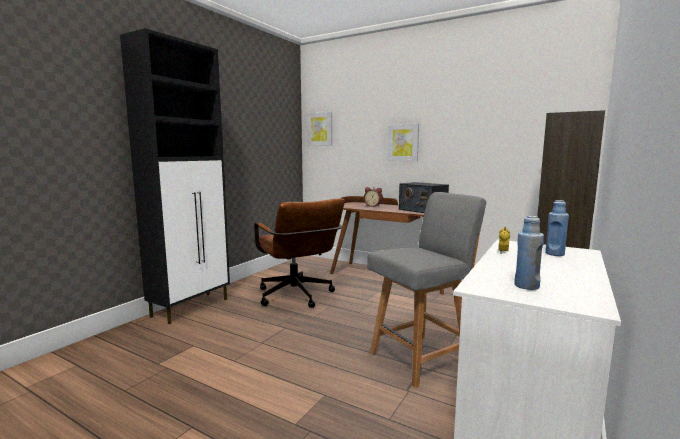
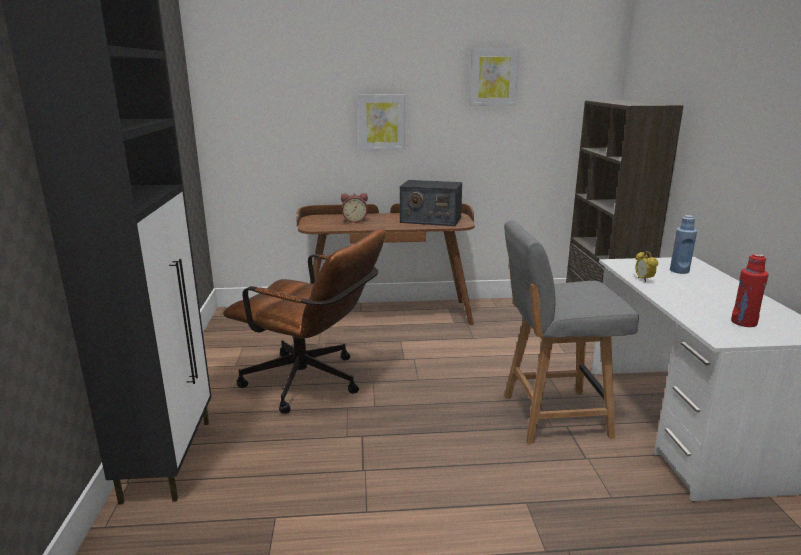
camera: 35 degrees left, 10 degrees up
picture [307,112,332,146] -> picture moved to [469,48,519,106]
grey chair [367,192,486,388] -> grey chair turned 120 degrees counterclockwise [504,220,639,444]
blue bottle [514,216,544,290] -> red bottle [731,254,769,327]

